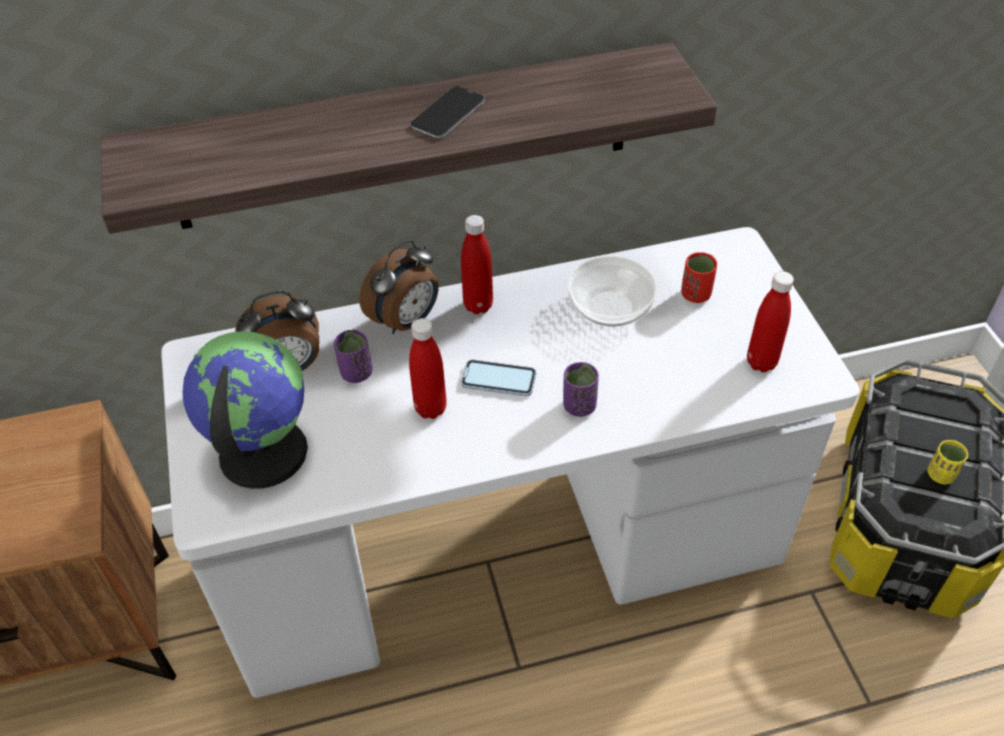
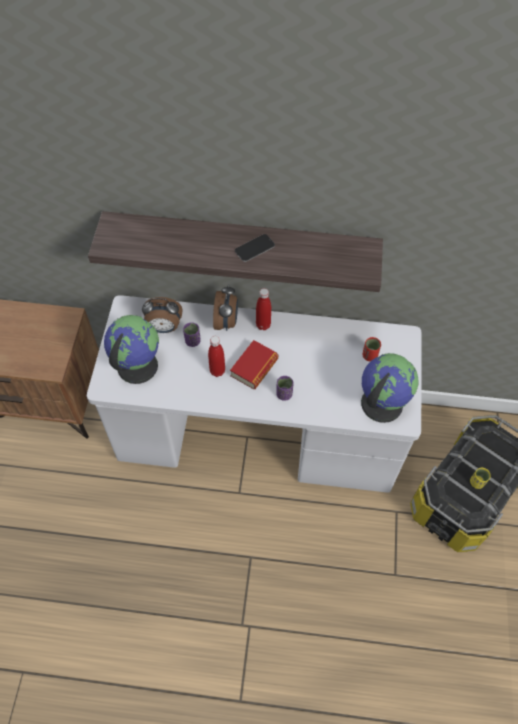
camera: 20 degrees right, 10 degrees up
alarm clock [359,240,439,334] -> alarm clock turned 60 degrees counterclockwise [213,284,238,331]
phone [461,359,536,397] -> book [230,340,278,389]
bowl [567,255,657,327] -> none
red bottle [747,271,794,372] -> globe [361,353,419,423]

